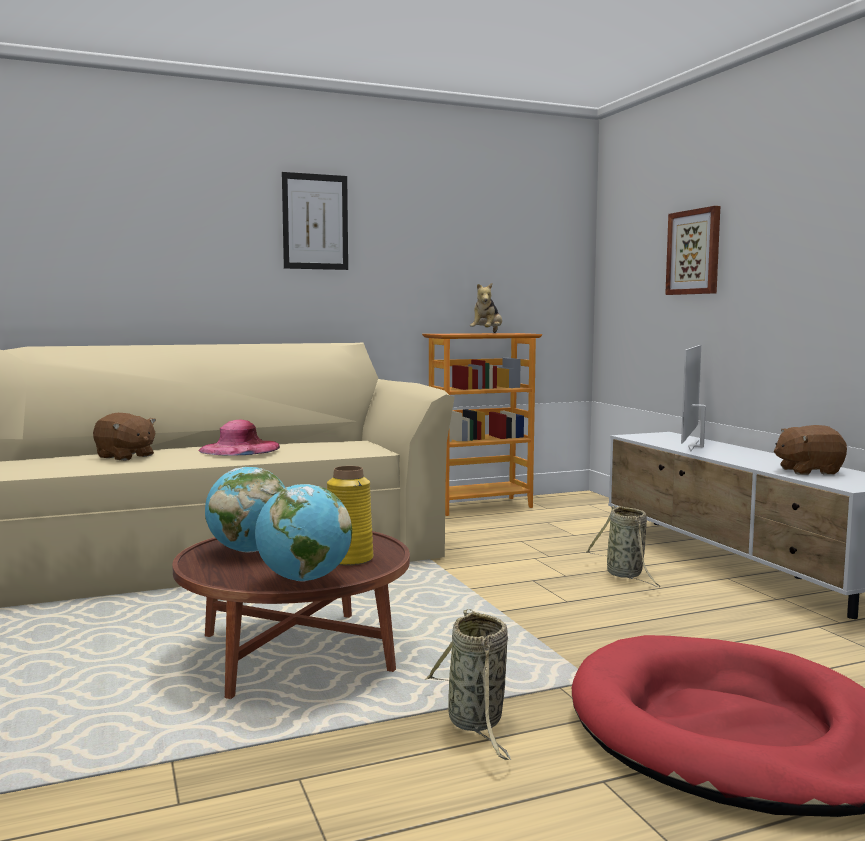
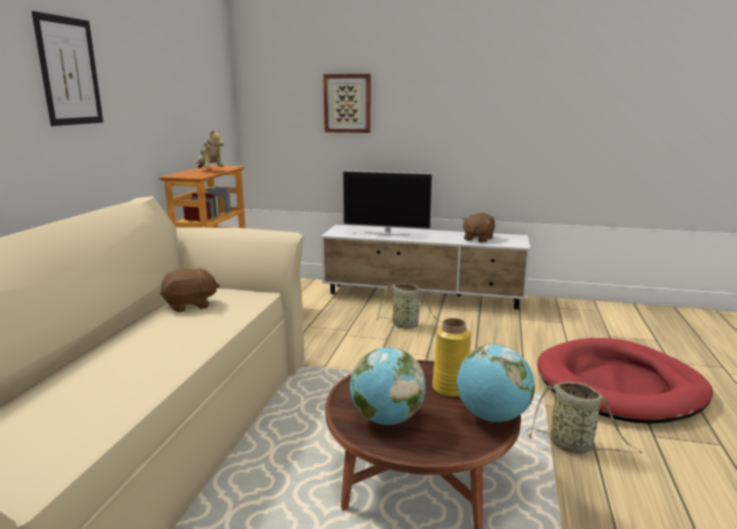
camera: 55 degrees left, 10 degrees up
brown plush toy [93,413,156,461] -> brown plush toy moved to [160,267,220,312]
pink hat [198,420,280,456] -> none
television [681,345,706,451] -> television turned 45 degrees counterclockwise [342,170,433,235]

